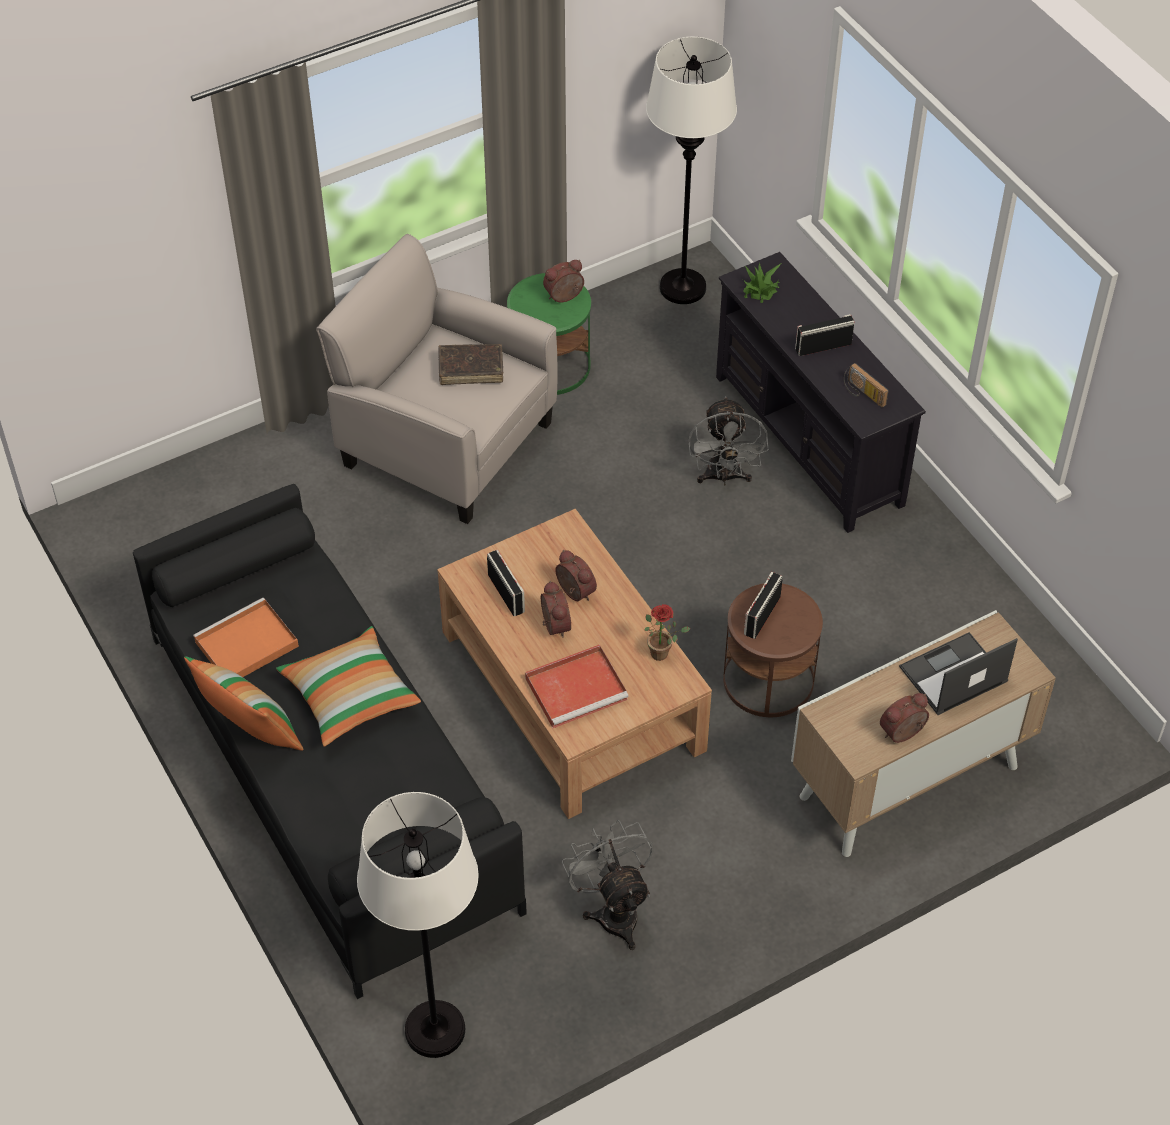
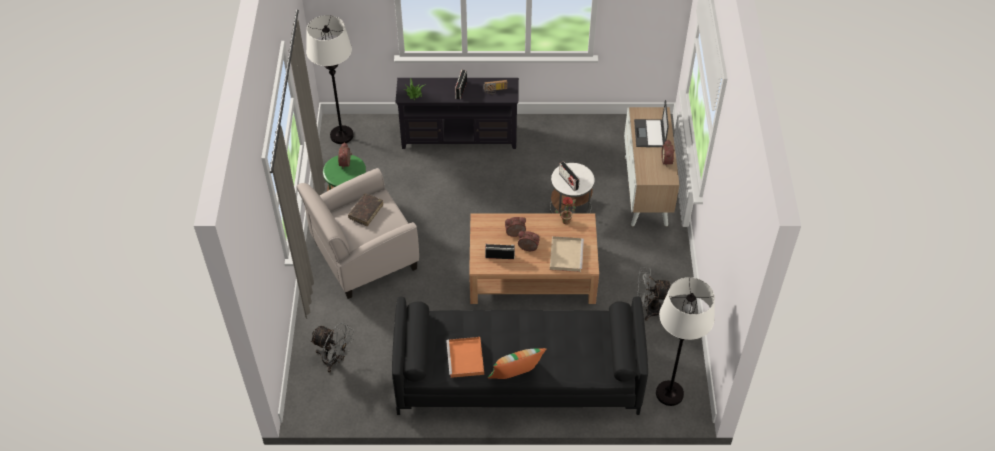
camera: 60 degrees left, 0 degrees up
pillow [276,626,421,747] -> none
red tray [525,644,629,728] -> beige tray [550,236,584,272]
grey fan [688,396,769,485] -> grey fan moved to [310,322,354,373]
brown side table [723,583,823,717] -> white side table [550,163,595,214]

